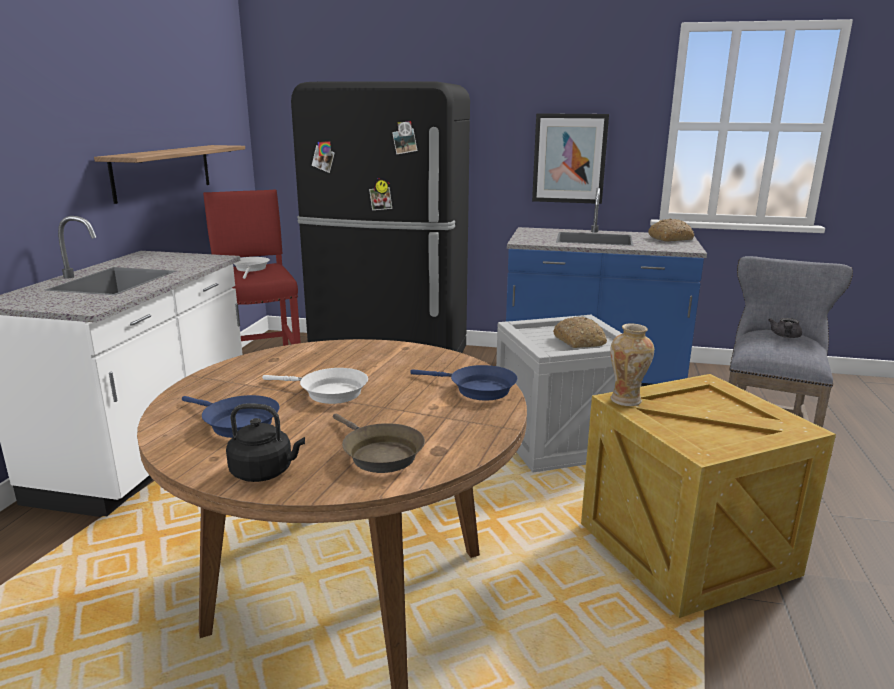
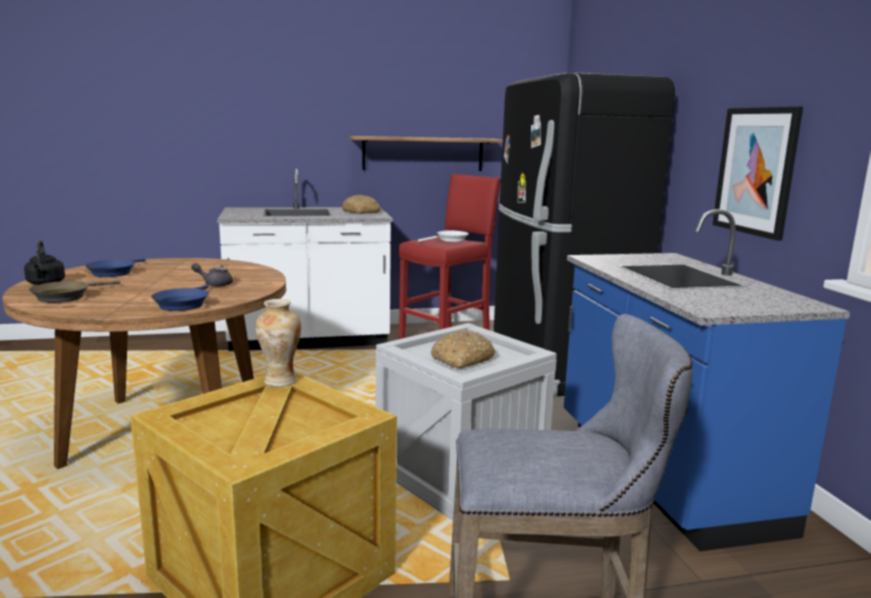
camera: 65 degrees right, 5 degrees down
white frying pan [262,368,368,404] -> none
bread [648,219,694,241] -> bread moved to [342,195,381,214]
grey teapot [769,318,802,338] -> grey teapot moved to [191,263,233,287]

